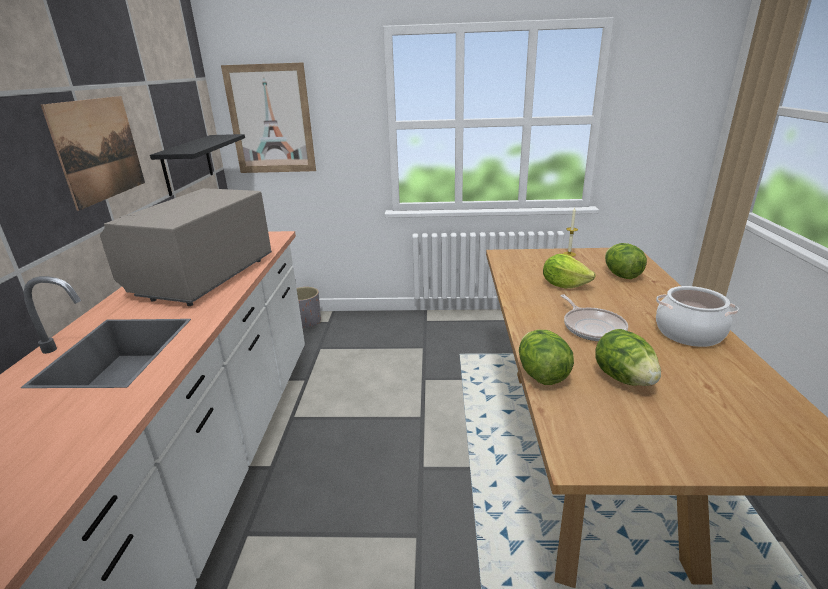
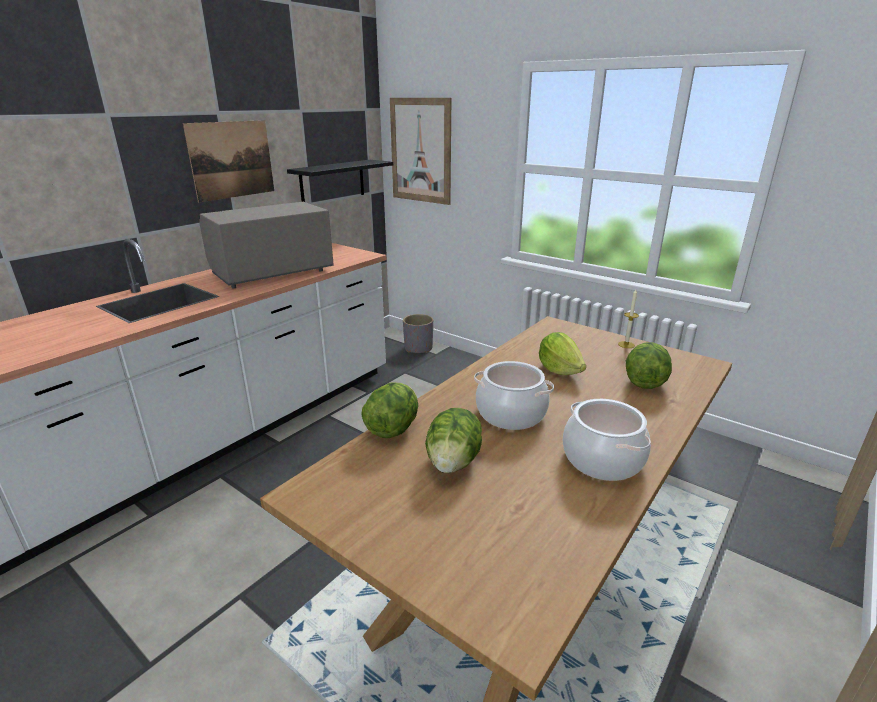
camera: 35 degrees right, 0 degrees up
frying pan [560,294,628,341] -> cooking pot [474,361,554,430]

